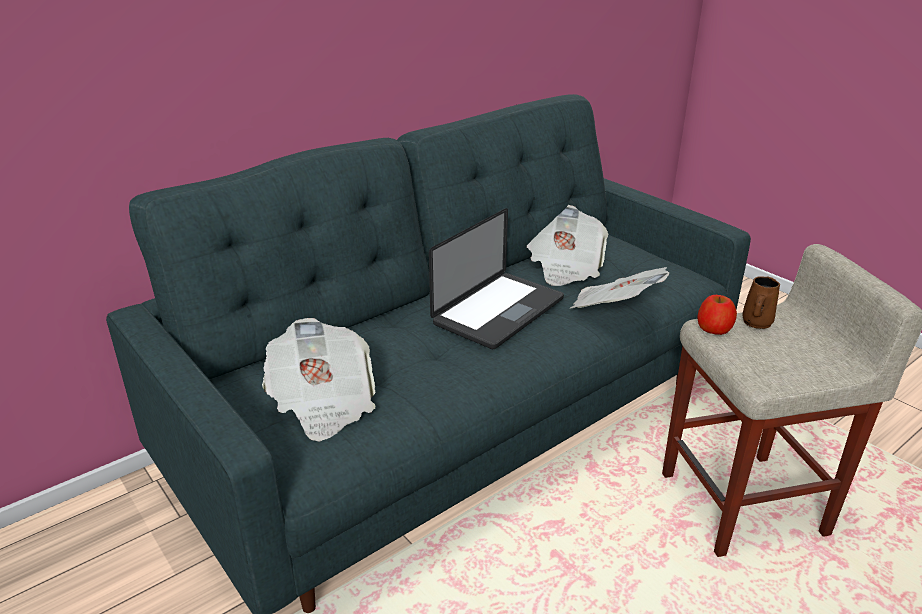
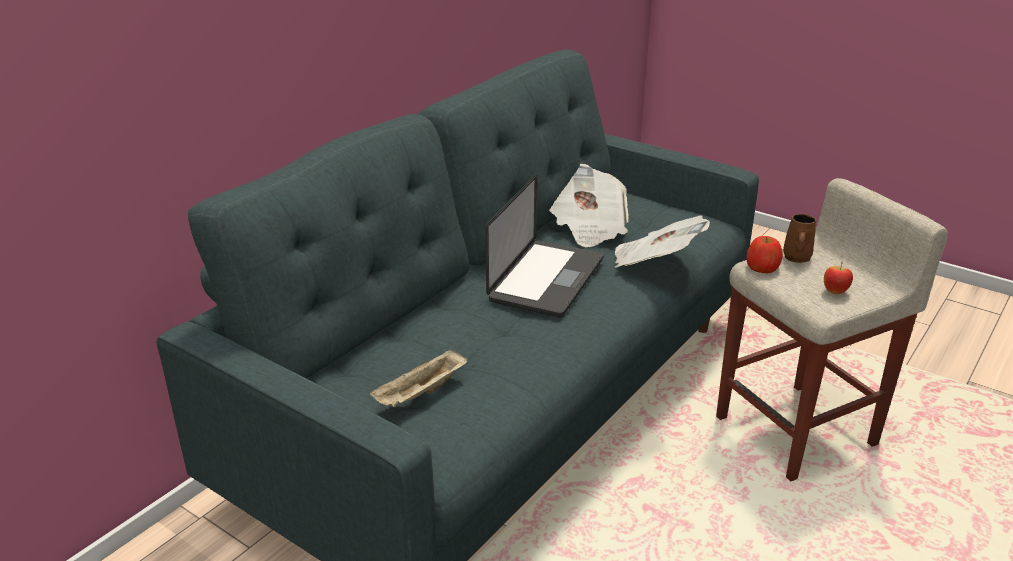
camera: 15 degrees left, 0 degrees up
newspaper [262,318,376,442] -> beige tray [370,348,468,407]
none -> apple [824,262,853,294]

